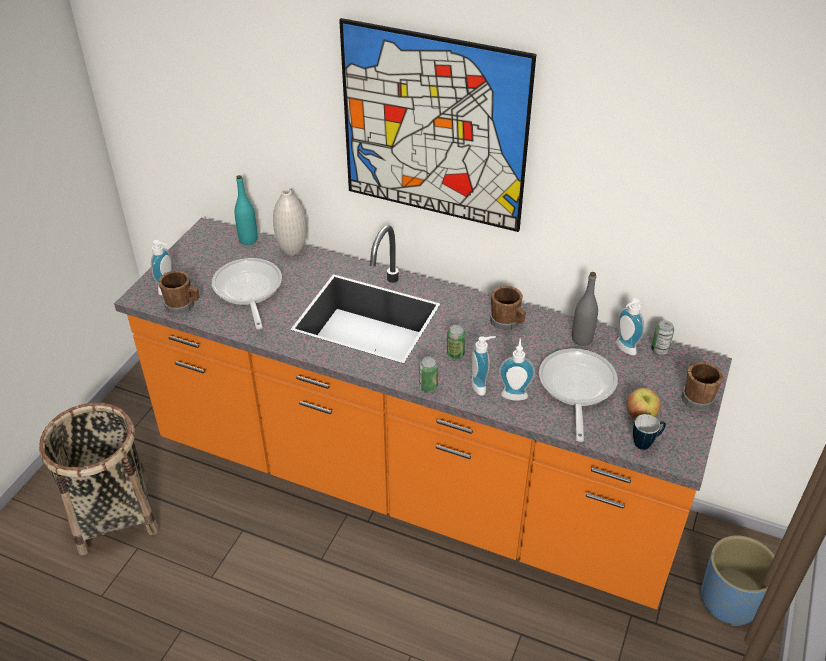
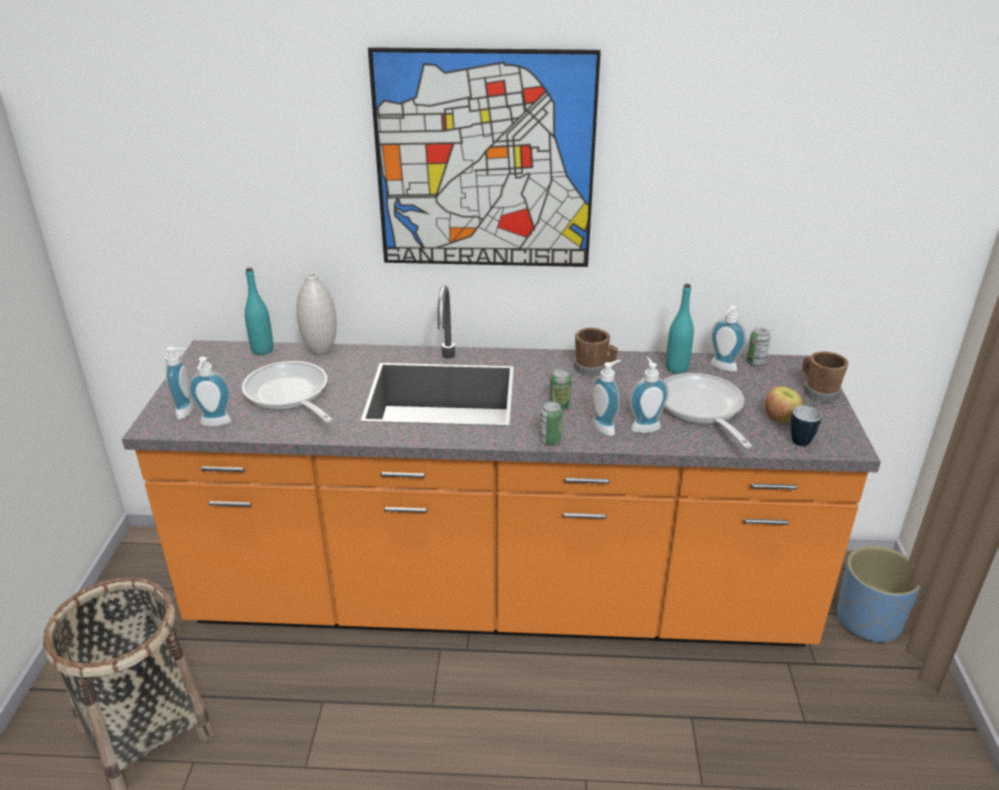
camera: 20 degrees left, 10 degrees down
brown mug [158,271,199,315] -> soap dispenser [188,357,232,426]
grey bottle [572,272,598,346] -> turquoise bottle [666,284,694,373]

